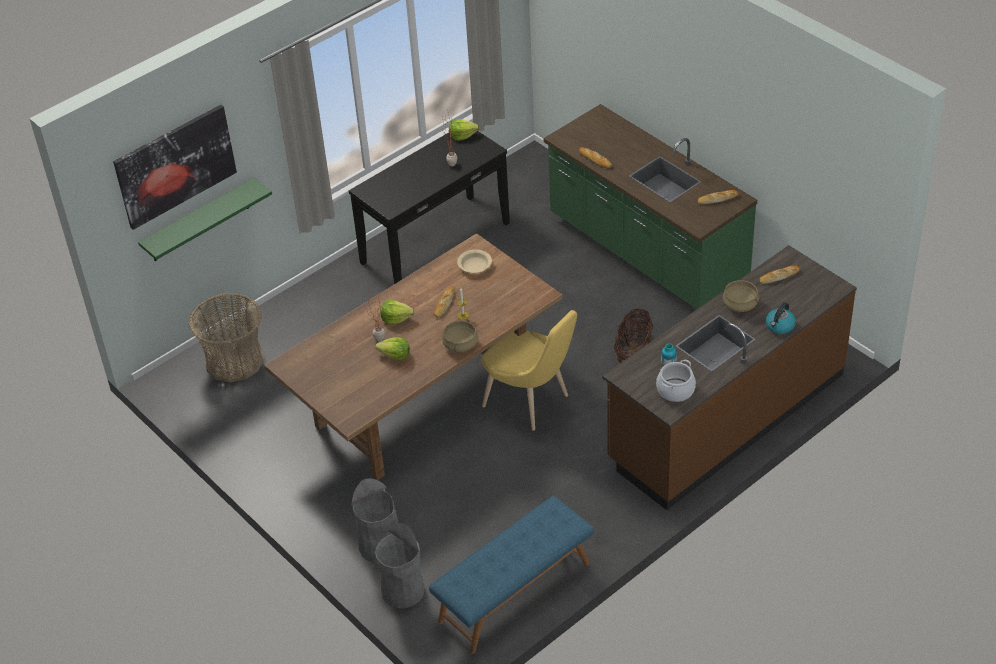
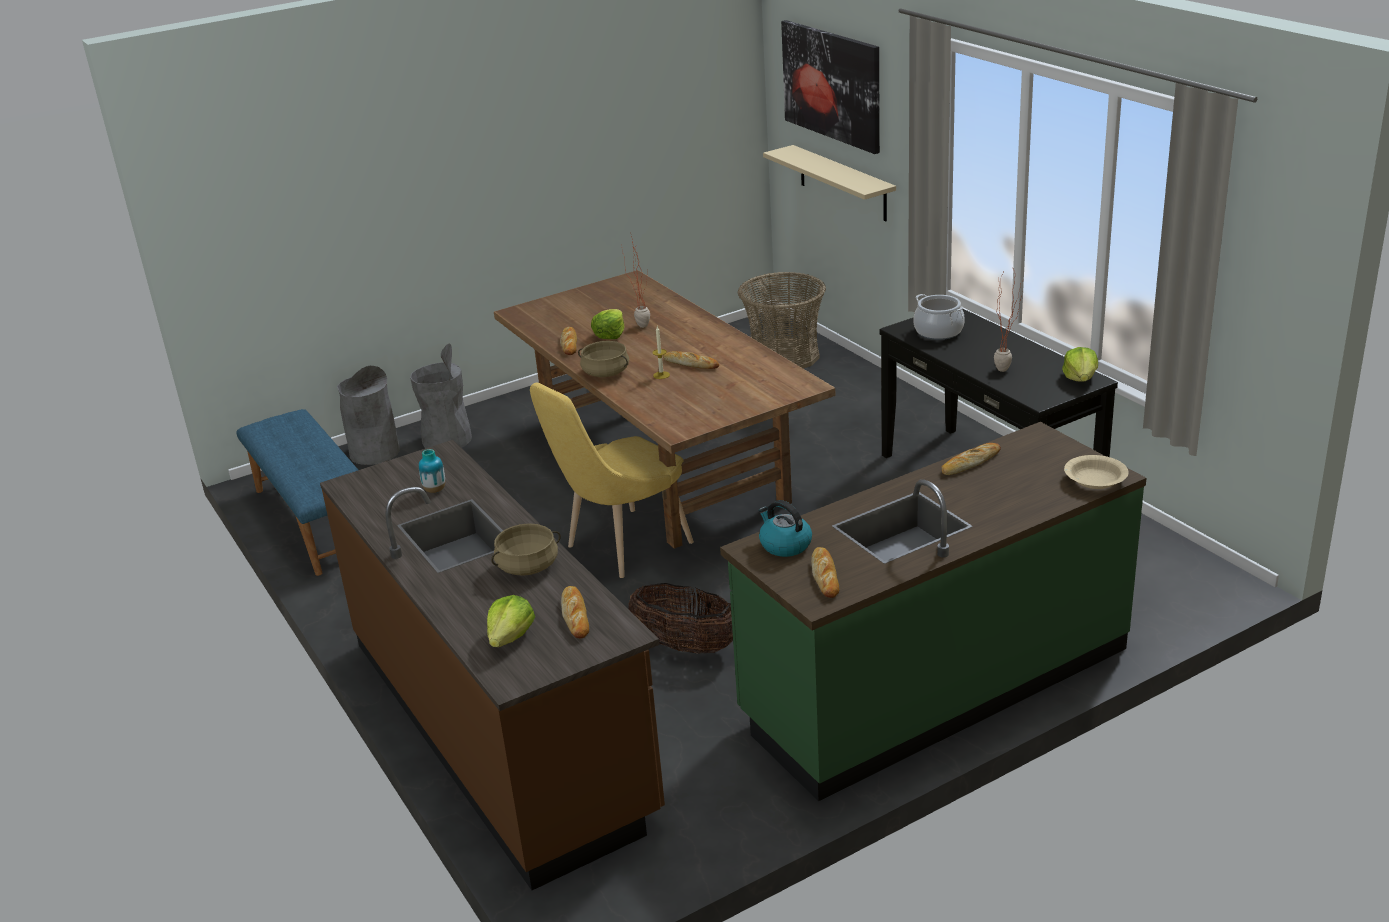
camera: 100 degrees right, 15 degrees down
green shelf [138,178,272,261] -> beige shelf [763,145,896,222]
lettuce [380,300,414,324] -> lettuce moved to [487,595,535,647]
beige bowl [457,250,492,273] -> beige bowl moved to [1064,455,1129,489]
cooking pot [656,359,696,402] -> cooking pot moved to [914,294,965,340]
kettle [766,302,796,334] -> kettle moved to [758,500,812,557]
none -> bread [560,327,577,355]

